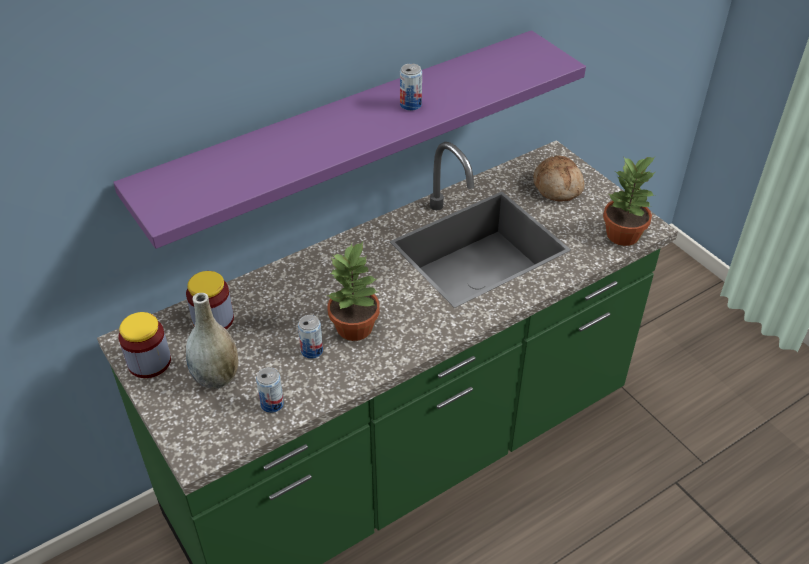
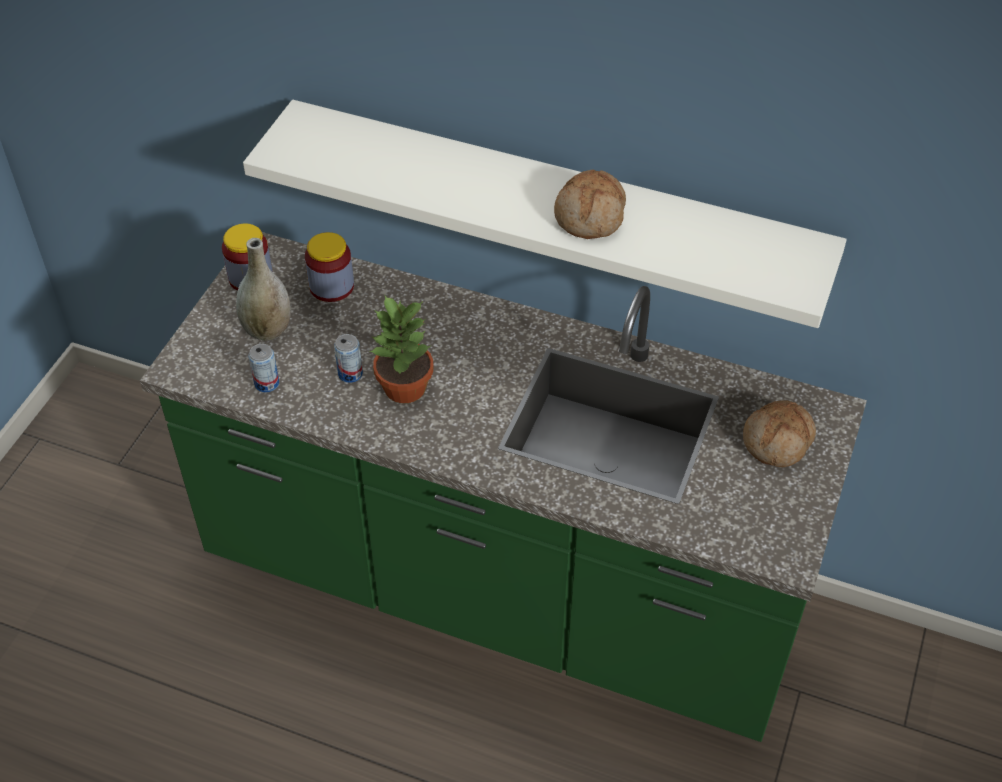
camera: 55 degrees right, 5 degrees up
purple shelf [113,30,586,249] -> white shelf [243,100,847,328]
can [400,63,422,111] -> bread [554,170,626,239]
potted plant [603,156,655,246] -> none

